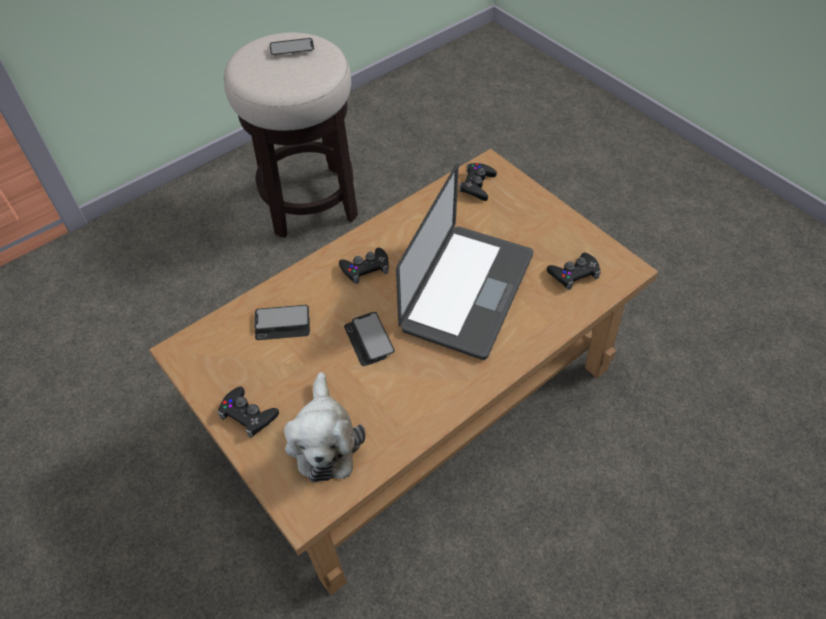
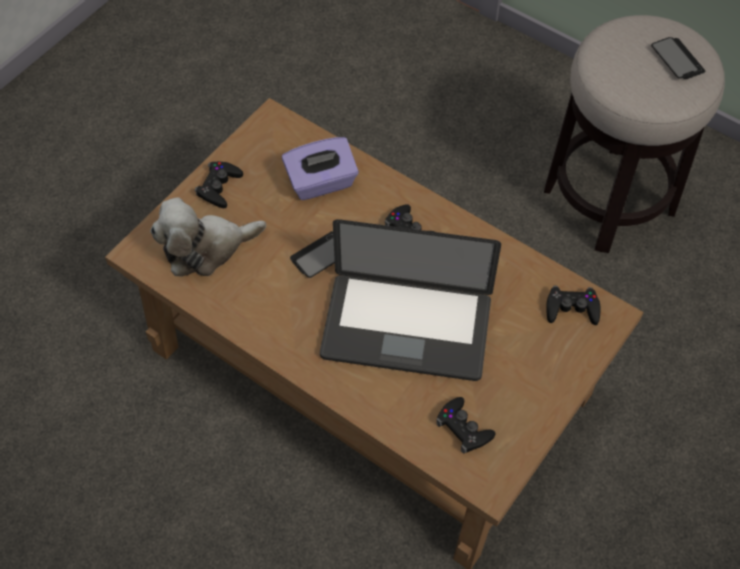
camera: 75 degrees right, 5 degrees up
phone [254,305,310,340] -> purple tissue box [282,137,359,200]

